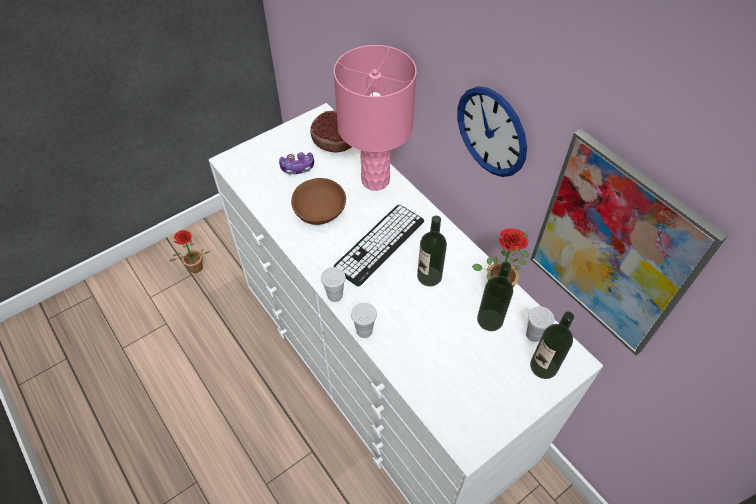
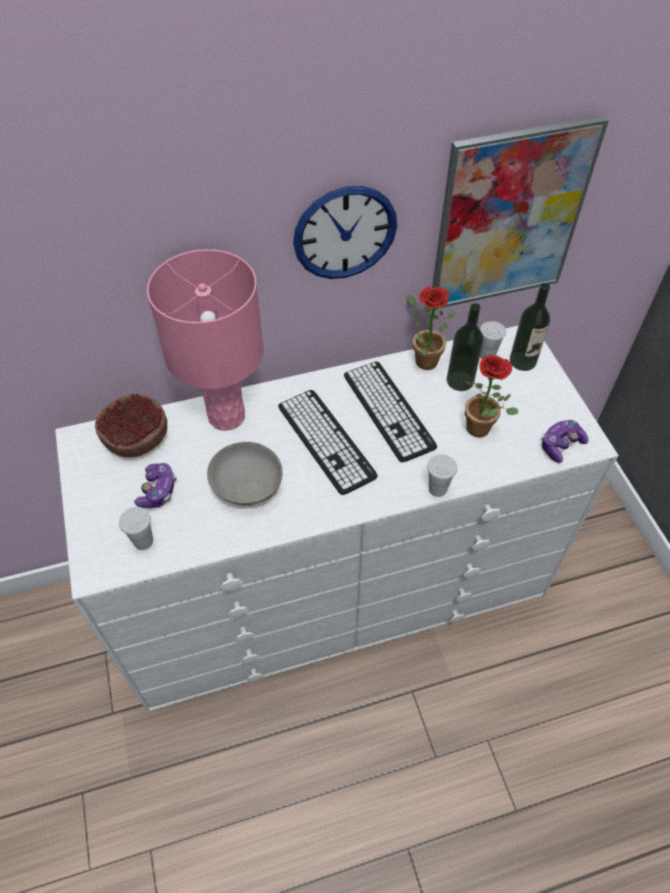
camera: 70 degrees left, 0 degrees up
potted plant [169,230,210,273] -> potted plant moved to [465,355,518,438]
brown bowl [291,178,346,225] -> grey bowl [207,442,283,506]
white cup [321,267,346,302] -> white cup moved to [119,507,153,550]
bottle [417,215,447,286] -> keyboard [344,362,437,462]
none -> game controller [542,420,589,463]

